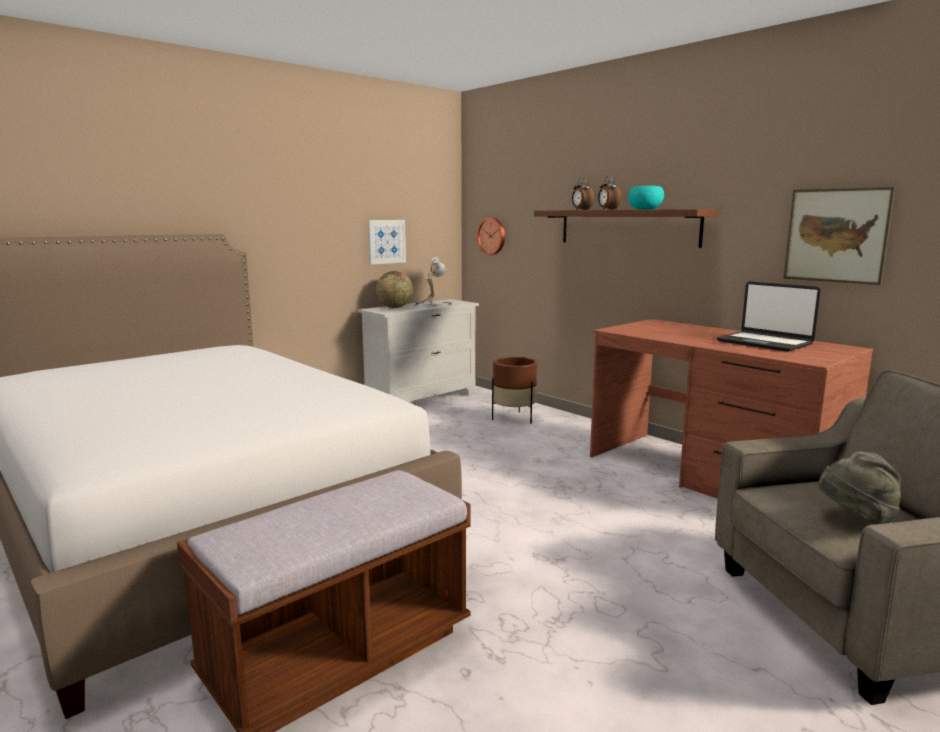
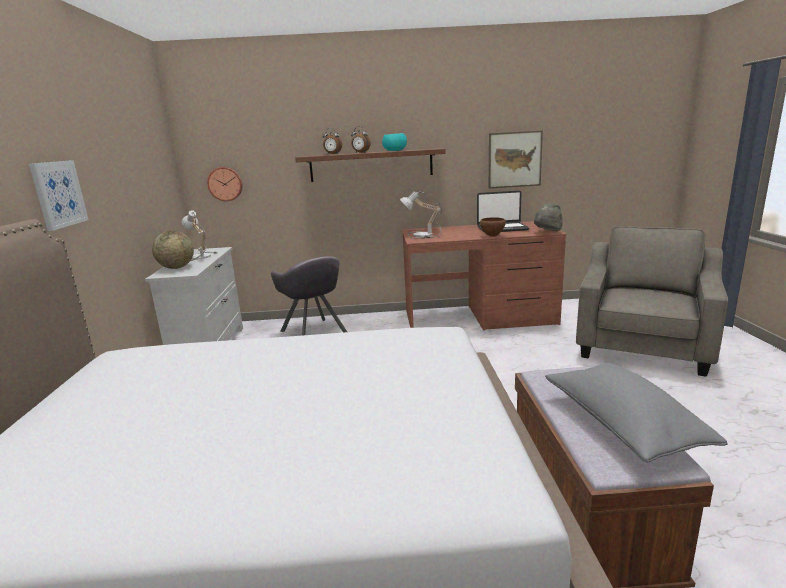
camera: 50 degrees left, 5 degrees up
picture [368,220,406,264] -> picture moved to [29,160,89,231]
brown planter [492,357,537,424] -> grey armchair [271,256,347,335]
grey hat [818,451,901,525] -> grey hat moved to [534,204,563,231]
none -> table lamp [400,191,442,239]
none -> brown bowl [480,217,506,237]
none -> grey pillow [545,363,728,462]

